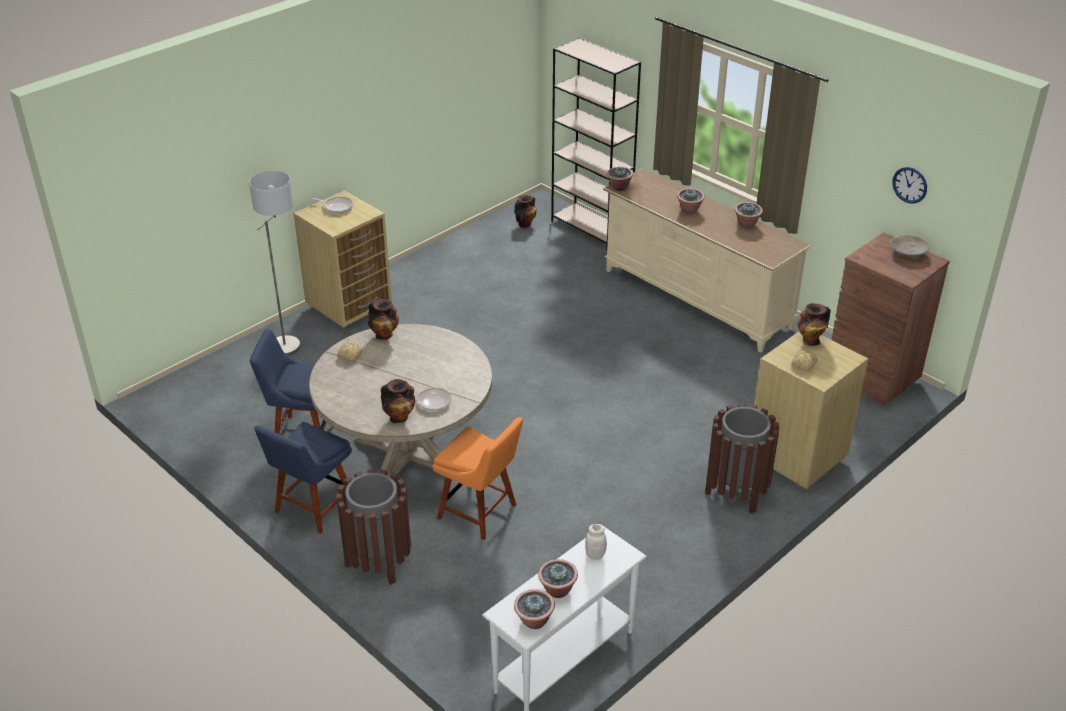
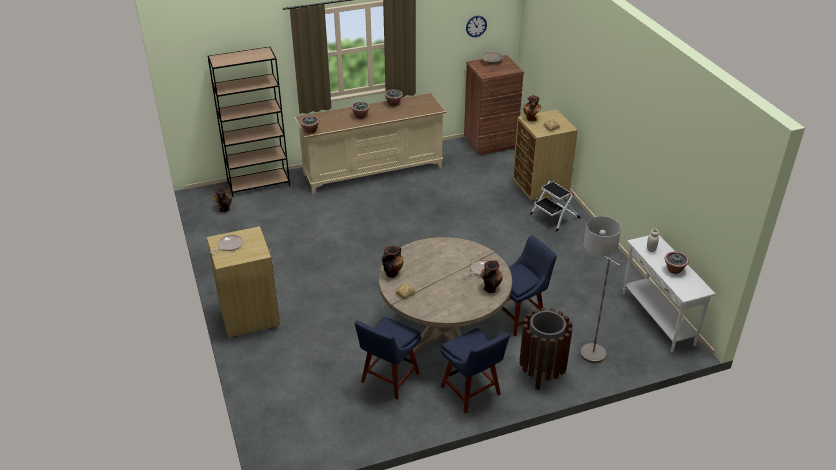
camera: 65 degrees left, 0 degrees up
grey floor lamp [249,171,300,356] -> grey floor lamp moved to [580,216,621,364]
orange chair [432,417,523,540] -> blue chair [501,235,557,336]
potted plant [514,589,555,629] -> none
brown trash can [705,404,779,513] -> step ladder [529,180,581,232]

